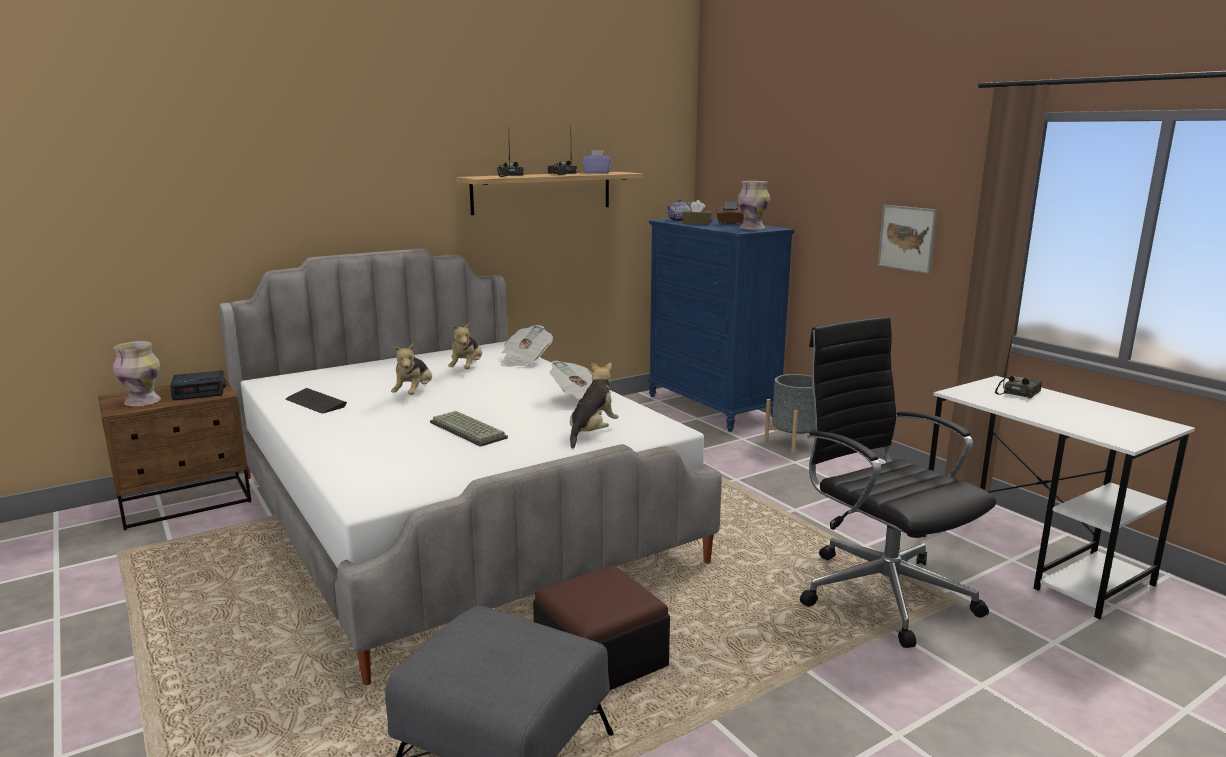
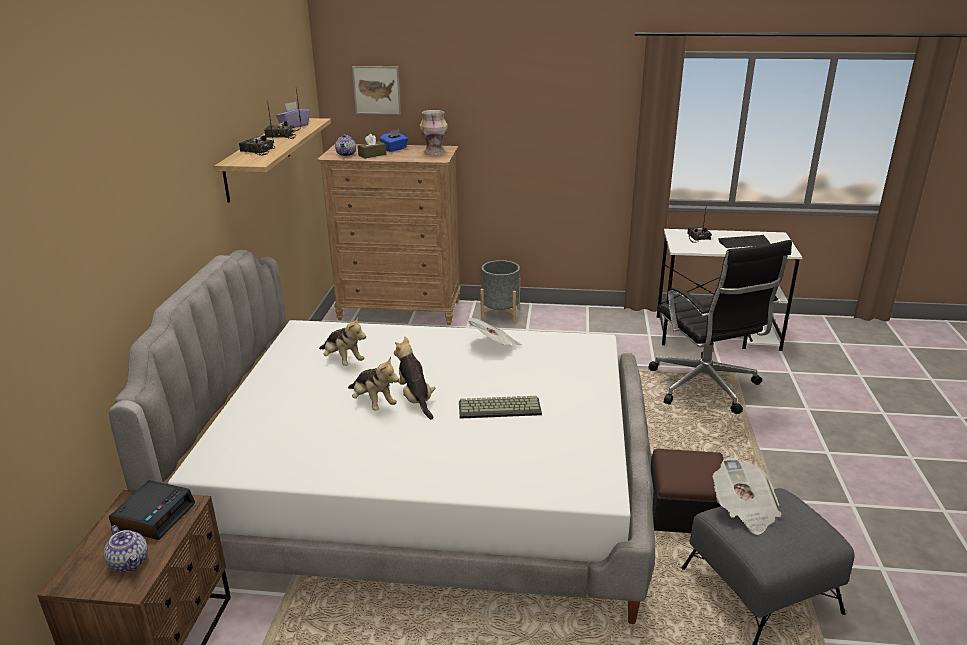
camera: 50 degrees left, 10 degrees up
vase [113,341,161,406] -> teapot [104,525,148,572]
keyboard [286,388,347,414] -> keyboard moved to [718,235,770,248]
newspaper [501,325,553,367] -> newspaper moved to [713,457,782,535]
plush toy [570,362,619,449] -> plush toy moved to [394,337,435,420]
blue dresser [648,218,795,432] -> brown dresser [318,144,461,325]
brown tissue box [716,202,744,224] -> blue tissue box [380,129,408,152]
black office chair [800,317,996,648] -> black office chair turned 120 degrees counterclockwise [648,240,792,414]
picture [878,205,937,274] -> picture moved to [352,66,401,115]

